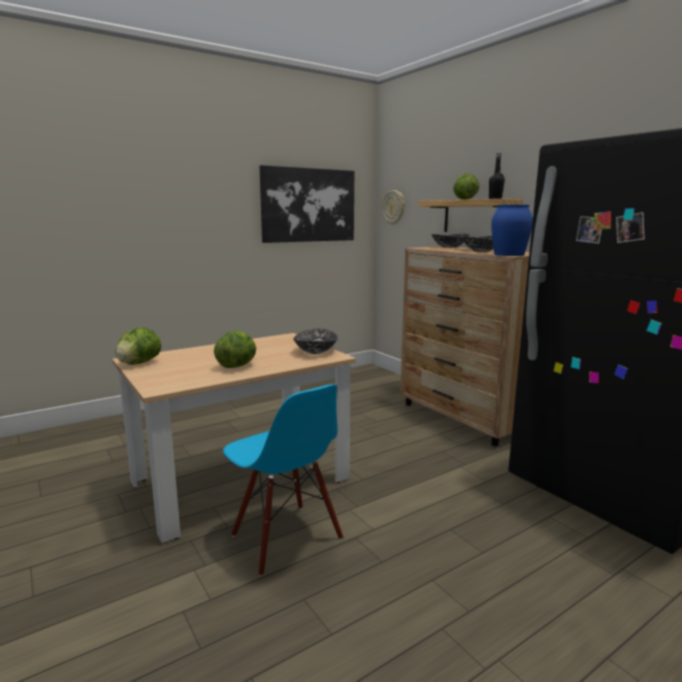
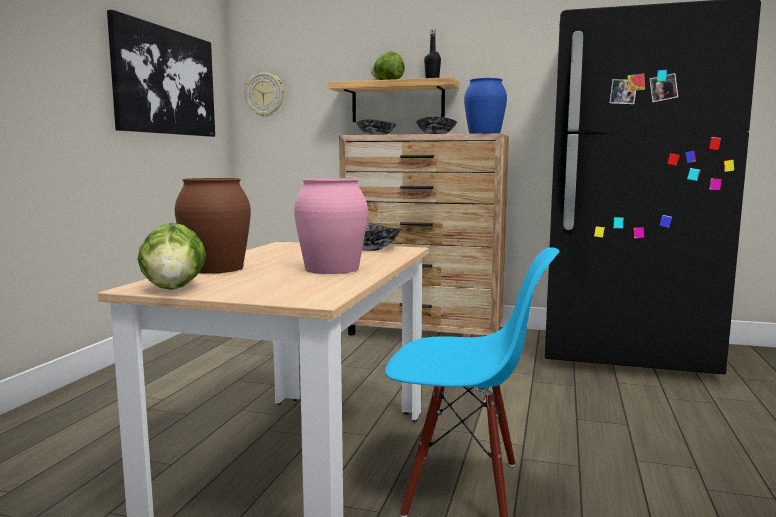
camera: 40 degrees left, 5 degrees down
lettuce [214,331,256,368] -> pink vase [294,178,368,274]
none -> brown vase [175,178,251,274]

